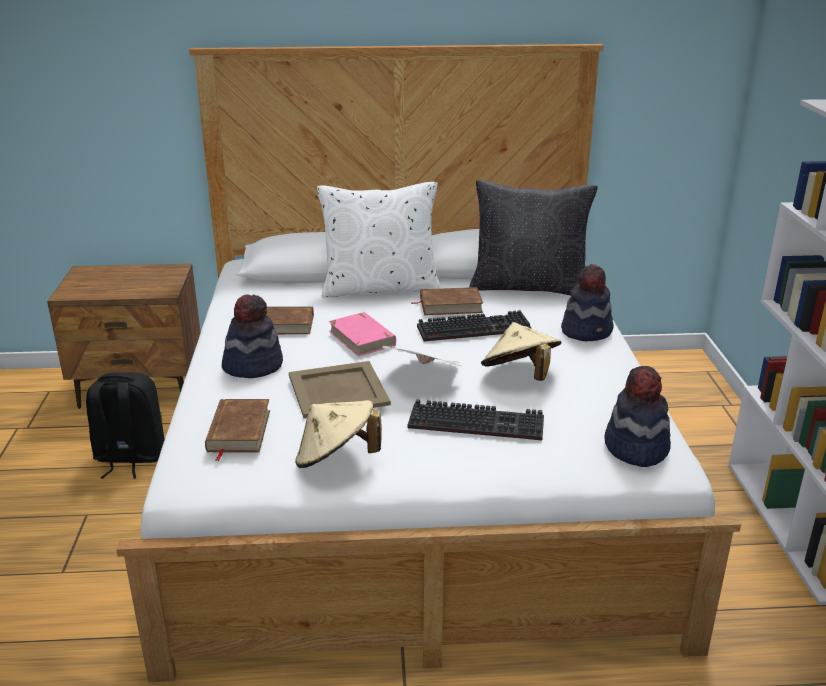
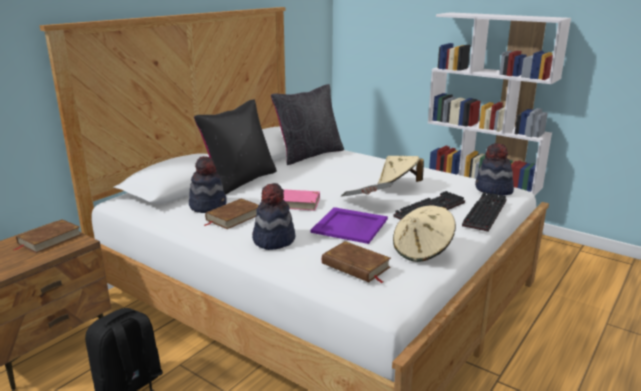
camera: 50 degrees left, 5 degrees down
beige tray [289,361,391,418] -> purple tray [311,207,388,244]
white pillow [317,182,441,298] -> black pillow [194,99,277,195]
brown book [411,287,483,315] -> brown book moved to [13,219,82,253]
keyboard [417,310,532,342] -> keyboard moved to [462,192,507,232]
hat [561,264,614,341] -> hat moved to [189,156,227,213]

